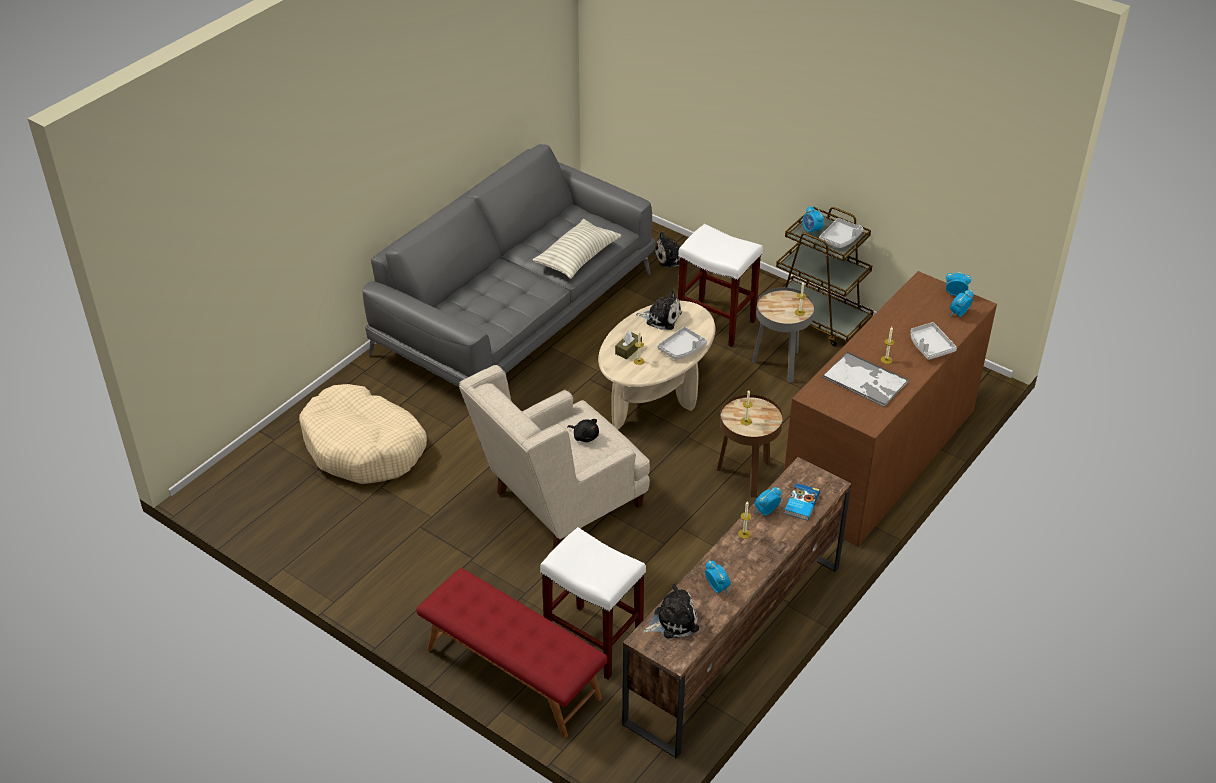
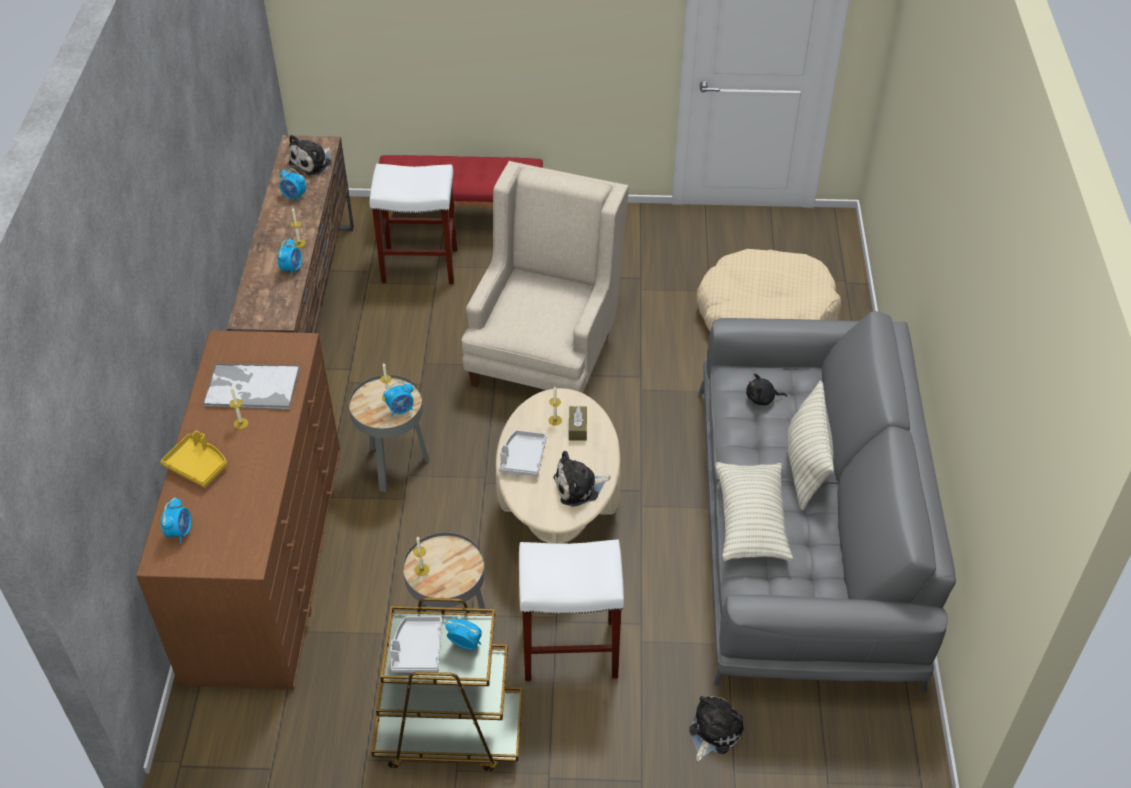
camera: 145 degrees right, 5 degrees up
black plush toy [567,419,599,442] -> black plush toy moved to [746,374,787,405]
brown side table [717,394,783,497] -> grey side table [349,375,429,492]
book [784,483,820,521] -> none
grey tray [910,322,957,360] -> yellow tray [161,431,227,487]
alarm clock [946,272,971,296] -> alarm clock moved to [384,382,414,417]
none -> pillow [787,381,834,510]

